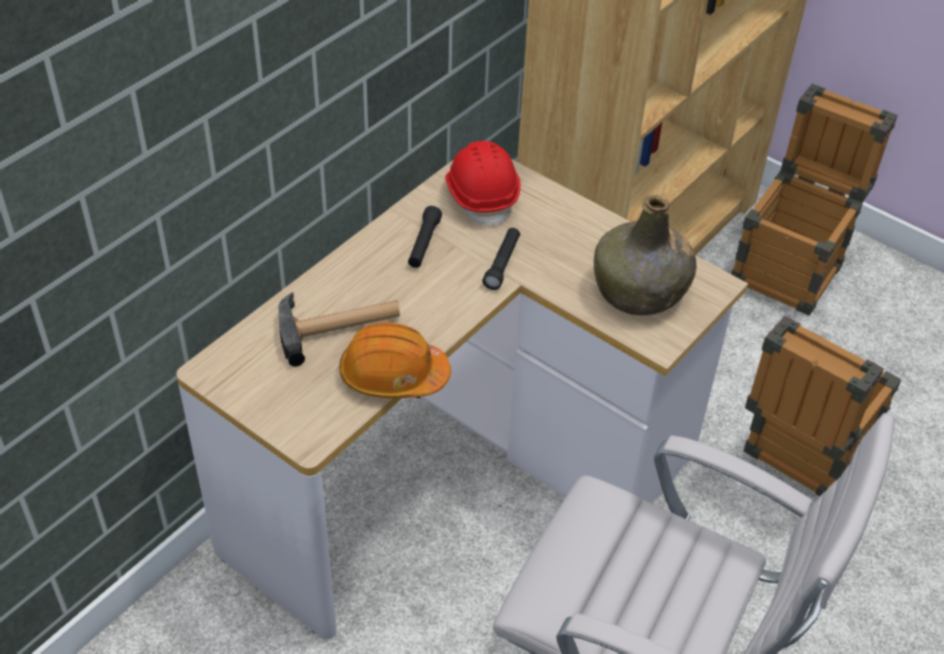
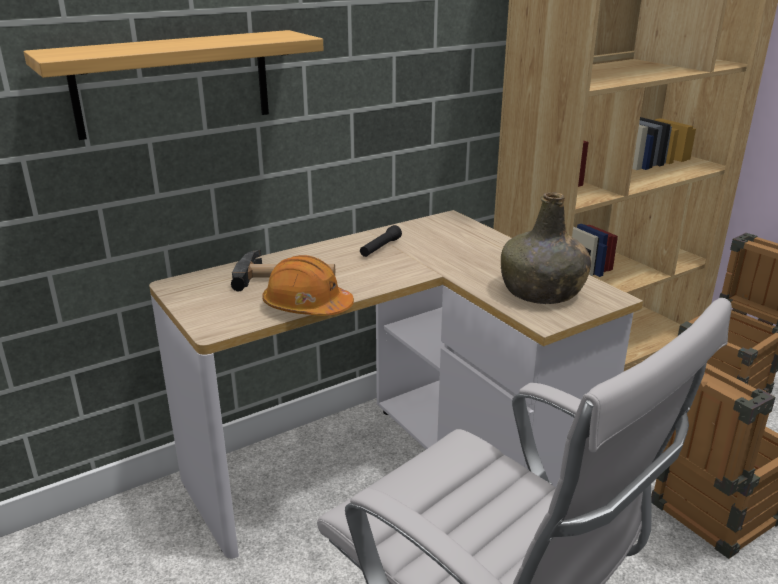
camera: 20 degrees right, 20 degrees down
red hard hat [445,141,521,228] -> none
black flashlight [482,228,520,290] -> none
none -> shelf [24,30,324,140]

